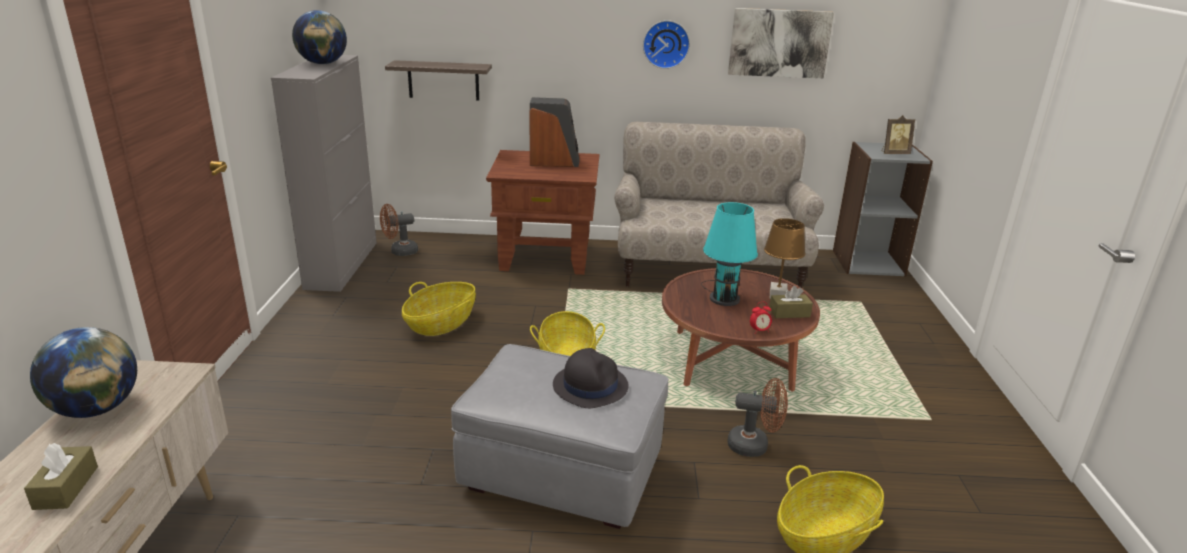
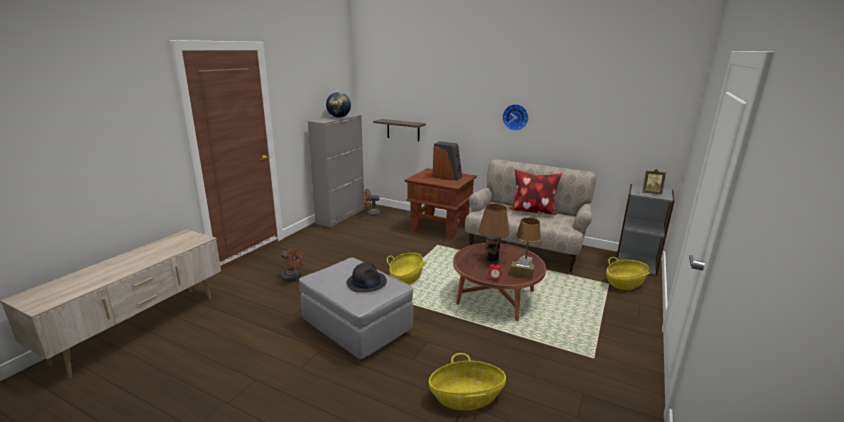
camera: 25 degrees right, 5 degrees down
brown tissue box [24,443,98,510] -> none
globe [30,327,137,418] -> none
basket [402,282,476,336] -> basket moved to [606,257,650,290]
turquoise table lamp [701,202,758,306] -> brown table lamp [478,203,510,264]
brown fan [727,378,788,457] -> brown fan moved to [281,246,306,282]
picture [728,8,834,78] -> none
none -> pillow [509,169,562,215]

